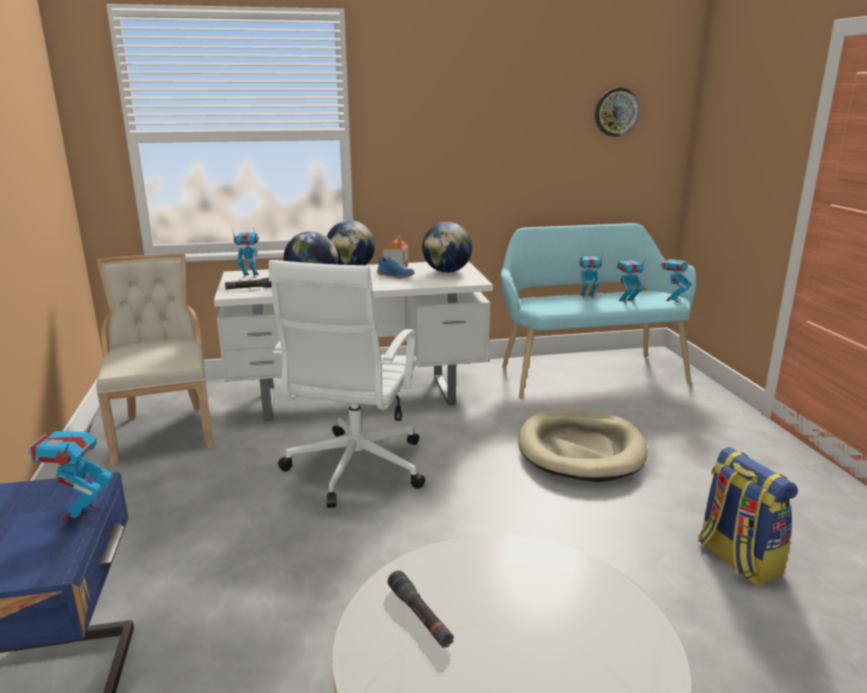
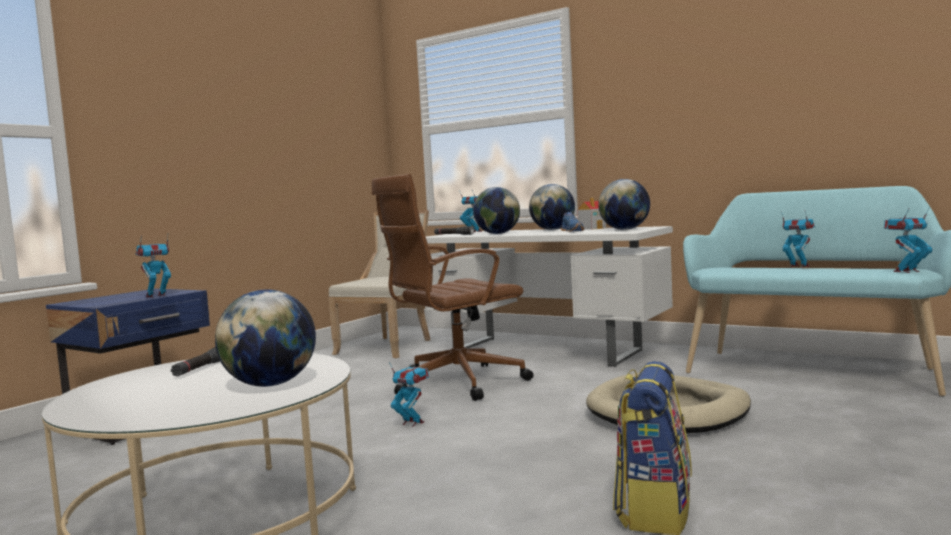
camera: 45 degrees right, 15 degrees down
white office chair [269,260,425,508] -> brown office chair [372,174,534,401]
wall clock [595,88,640,137] -> none
toy robot [617,258,646,304] -> toy robot moved to [389,362,429,427]
none -> globe [215,289,316,387]

